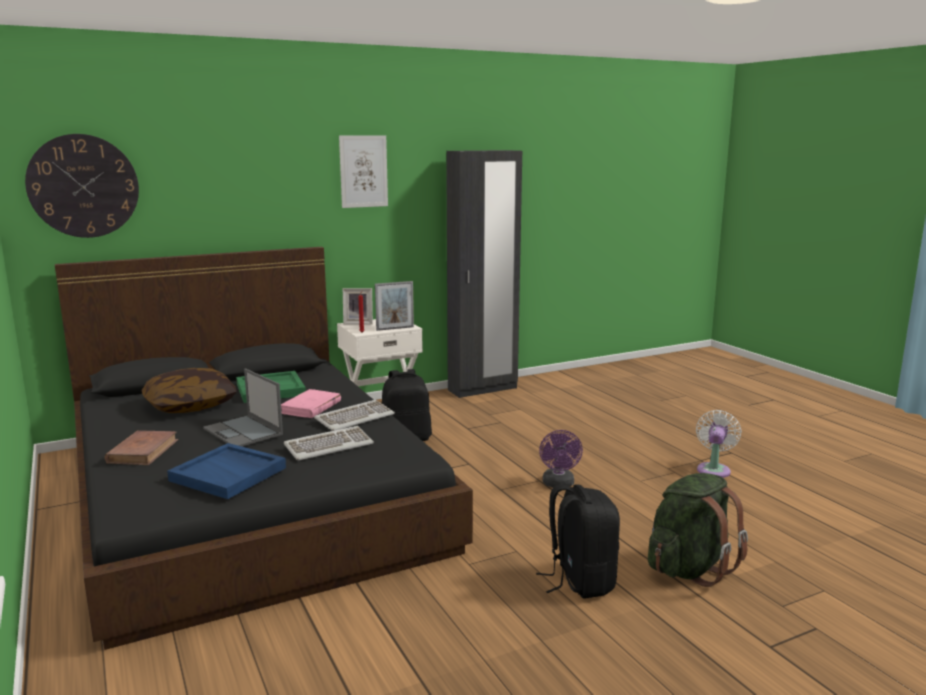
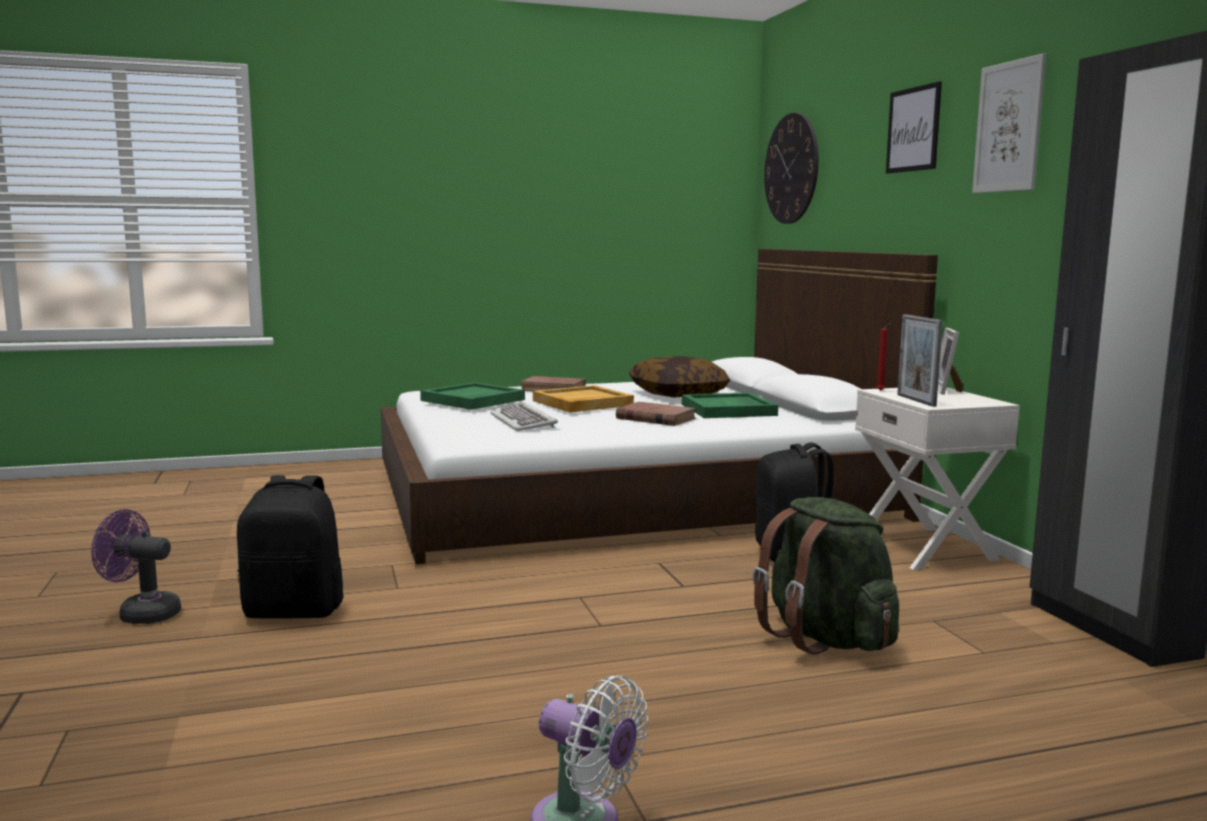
camera: 100 degrees right, 5 degrees down
black bed [55,247,473,650] -> white bed [381,249,938,564]
blue tray [167,443,286,499] -> green tray [420,382,525,410]
laptop [203,368,283,447] -> beige tray [533,385,634,413]
pink book [281,389,341,418] -> brown book [616,402,696,426]
keyboard [314,400,395,431] -> none
purple fan [539,430,583,487] -> purple fan moved to [91,509,181,624]
green backpack [648,473,748,587] -> green backpack moved to [753,497,899,655]
none -> picture [886,81,942,173]

